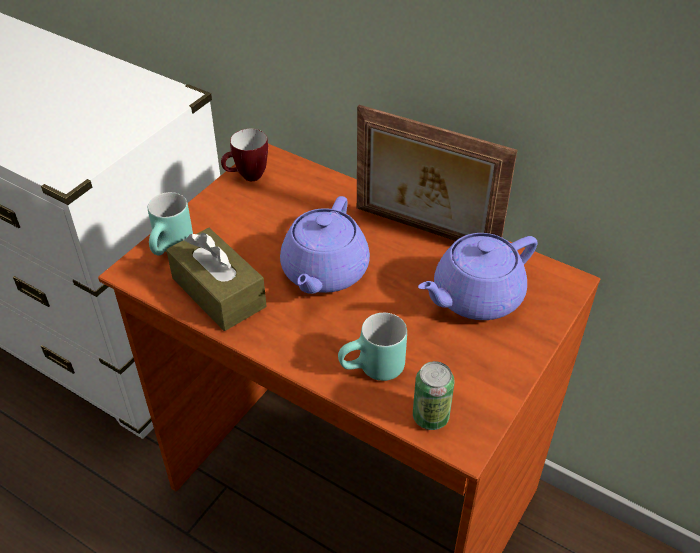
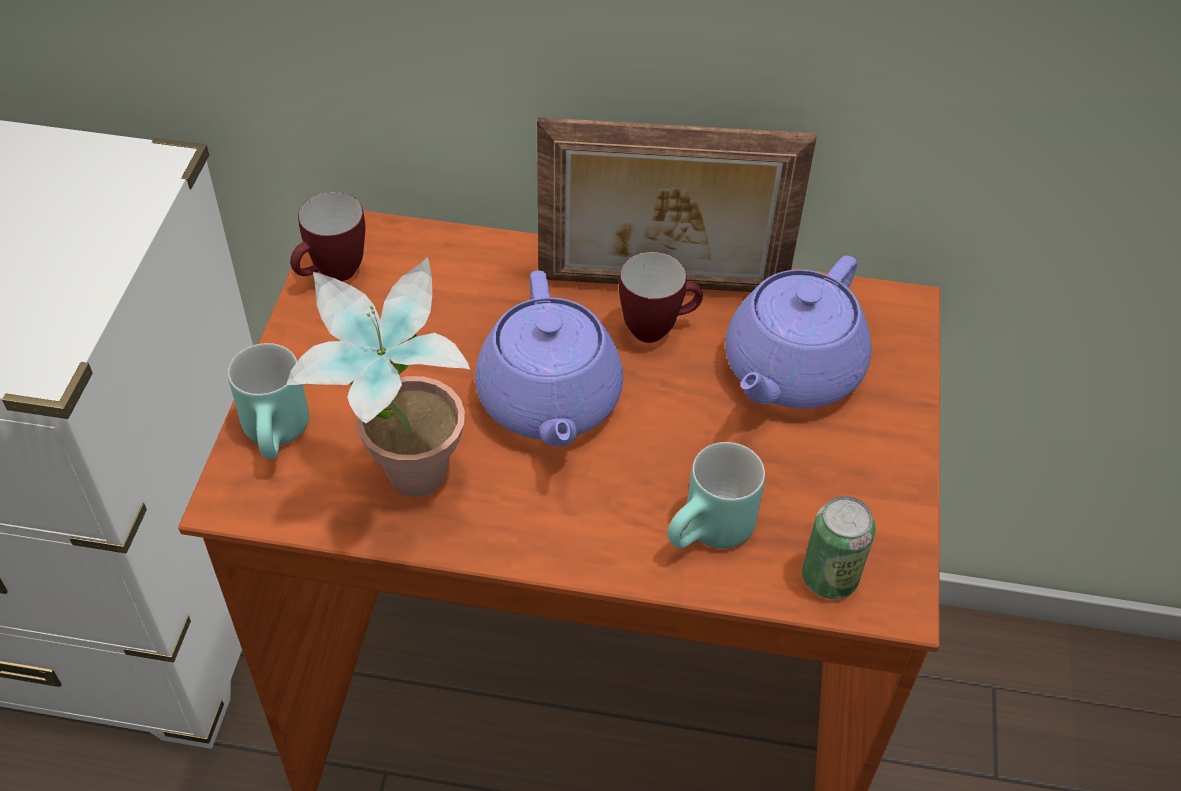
camera: 25 degrees left, 5 degrees up
brown tissue box [166,228,266,331] -> potted plant [286,256,470,496]
none -> mug [619,252,703,343]

